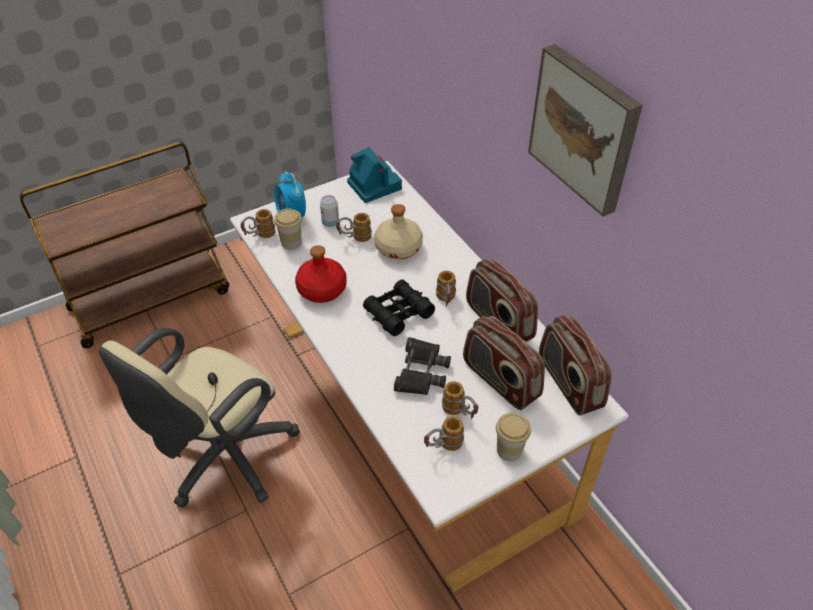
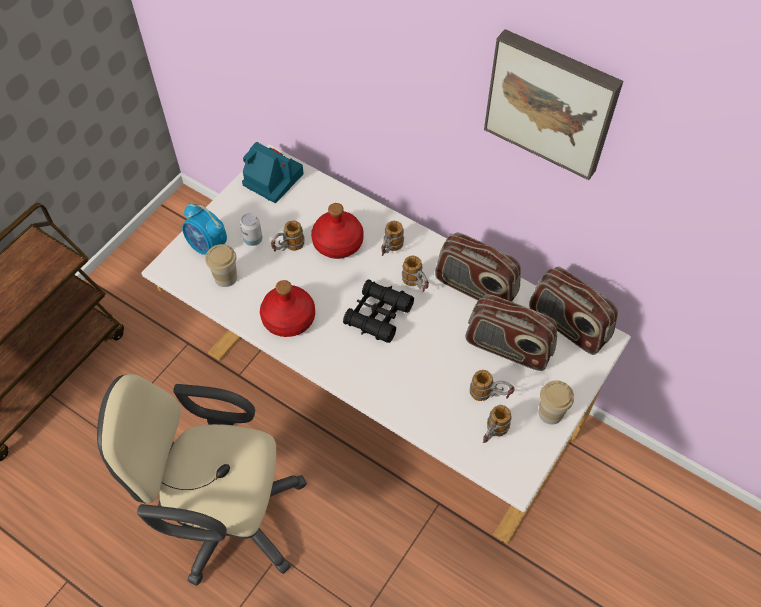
camera: 25 degrees left, 10 degrees up
beige office chair [99,328,300,508] -> beige office chair turned 90 degrees clockwise [97,374,307,586]
mug [240,209,275,238] -> mug moved to [381,221,404,256]
beige bottle [374,204,423,260] -> red bottle [311,203,364,259]
black binoculars [394,337,451,395] -> none

